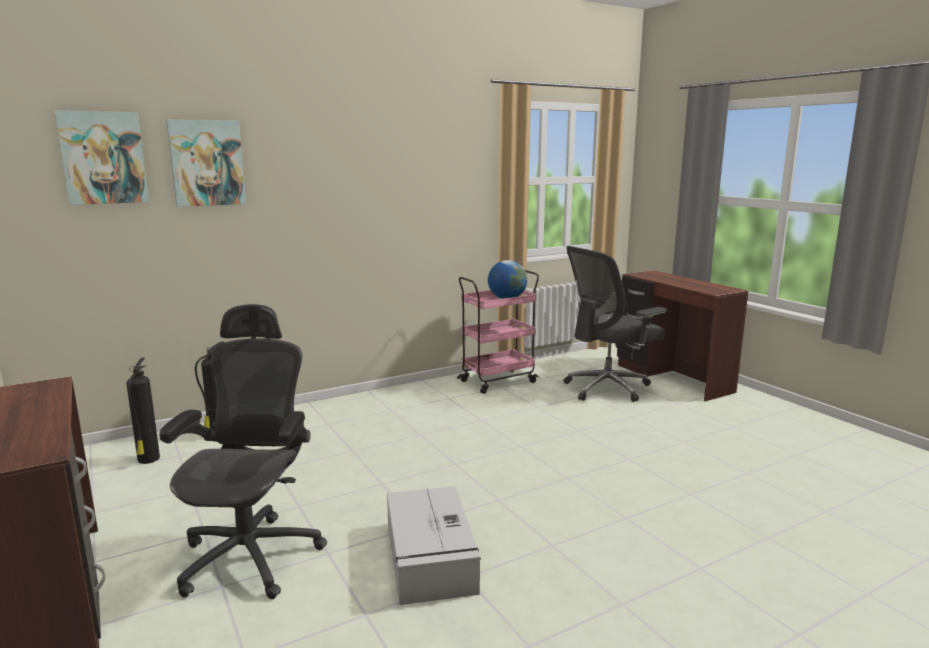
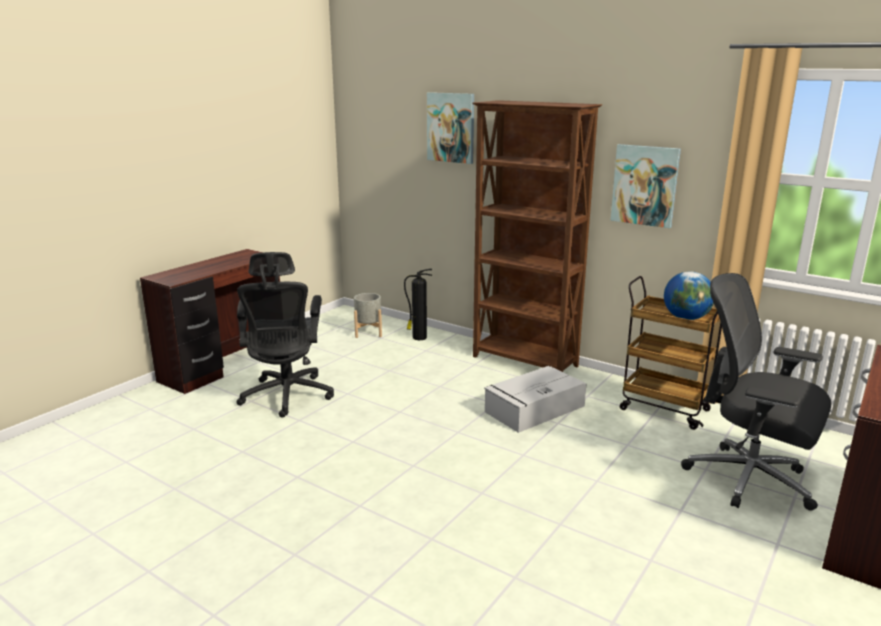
camera: 65 degrees right, 5 degrees up
picture [54,110,149,205] -> picture moved to [611,144,681,228]
fire extinguisher [126,358,160,464] -> grey planter [354,293,382,338]
office chair [159,304,327,599] -> office chair turned 105 degrees clockwise [236,252,334,418]
grey storage box [387,486,481,605] -> grey storage box moved to [484,366,587,433]
pink cart [457,270,539,394] -> brown cart [620,276,722,430]
none -> brown bookcase [472,100,602,372]

